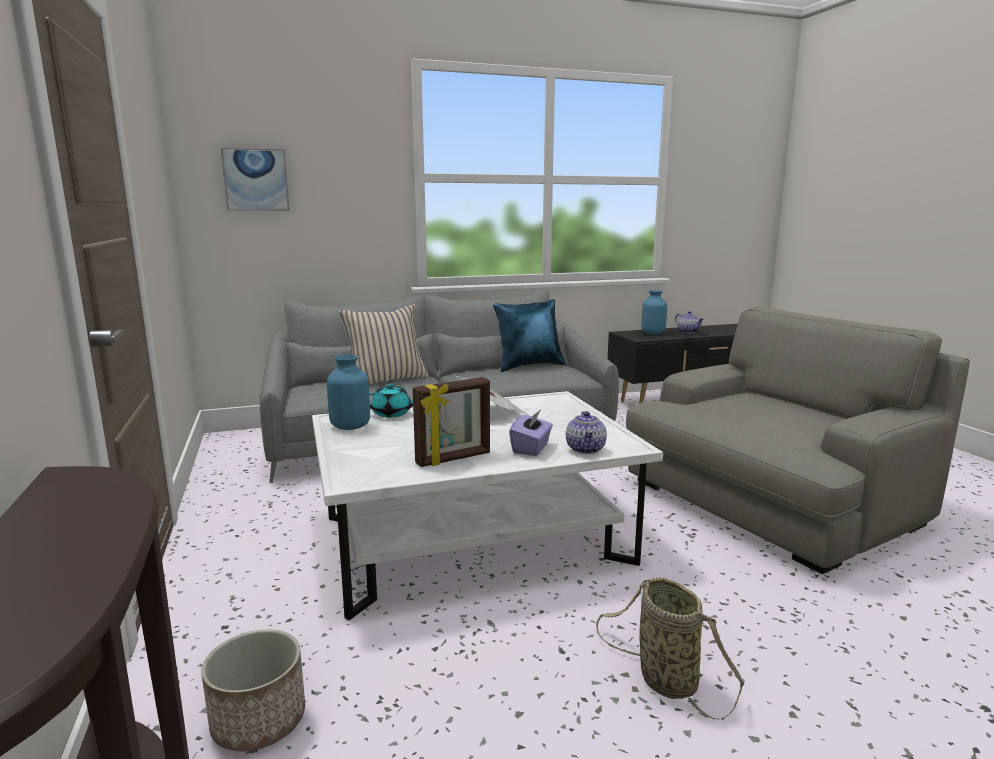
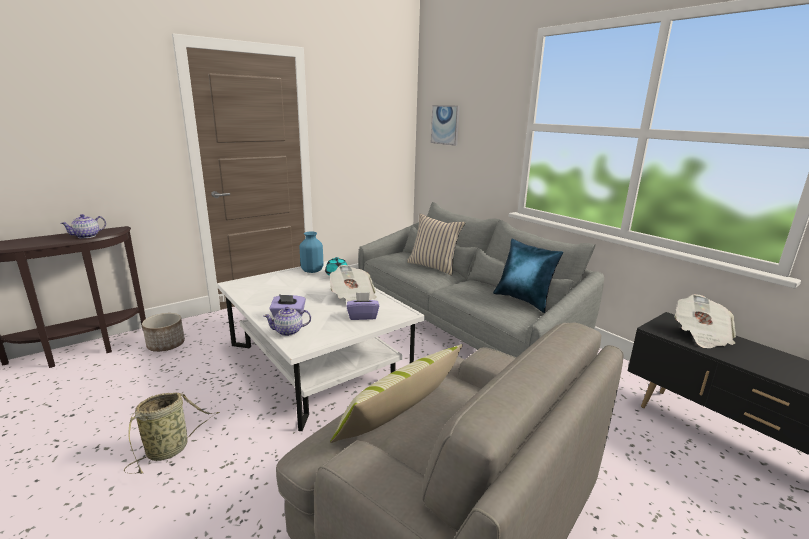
camera: 70 degrees right, 5 degrees up
picture frame [413,377,490,467] -> none
blue vase [641,290,667,335] -> newspaper [675,294,736,348]
teapot [675,311,704,333] -> teapot moved to [60,214,106,238]
none -> pillow [330,344,463,443]
none -> purple tissue box [347,293,379,320]

